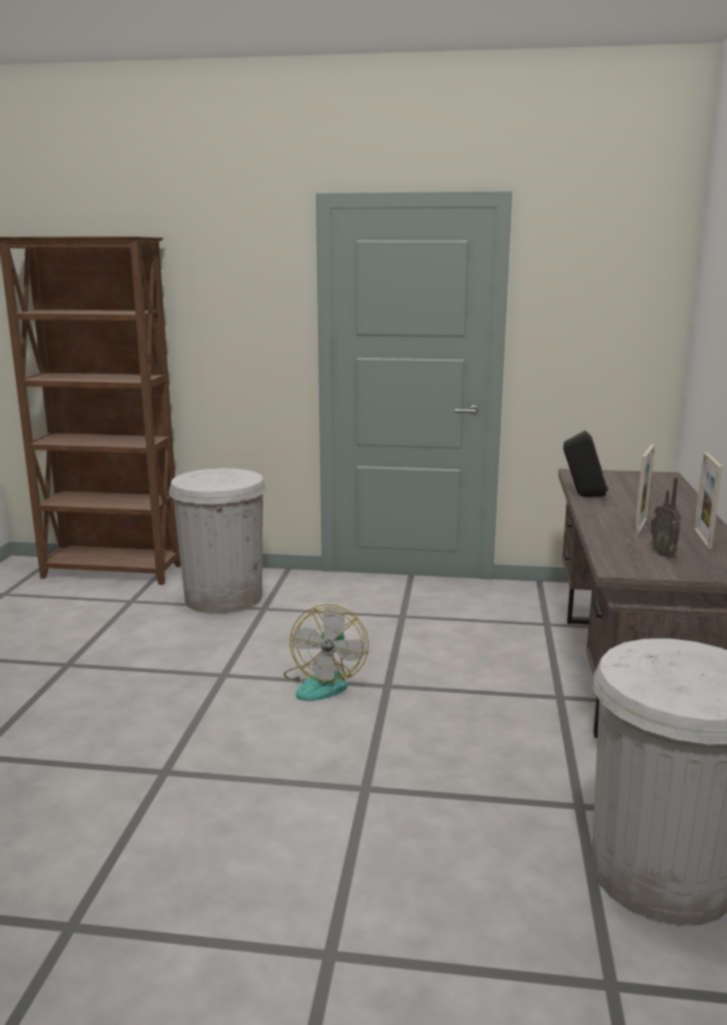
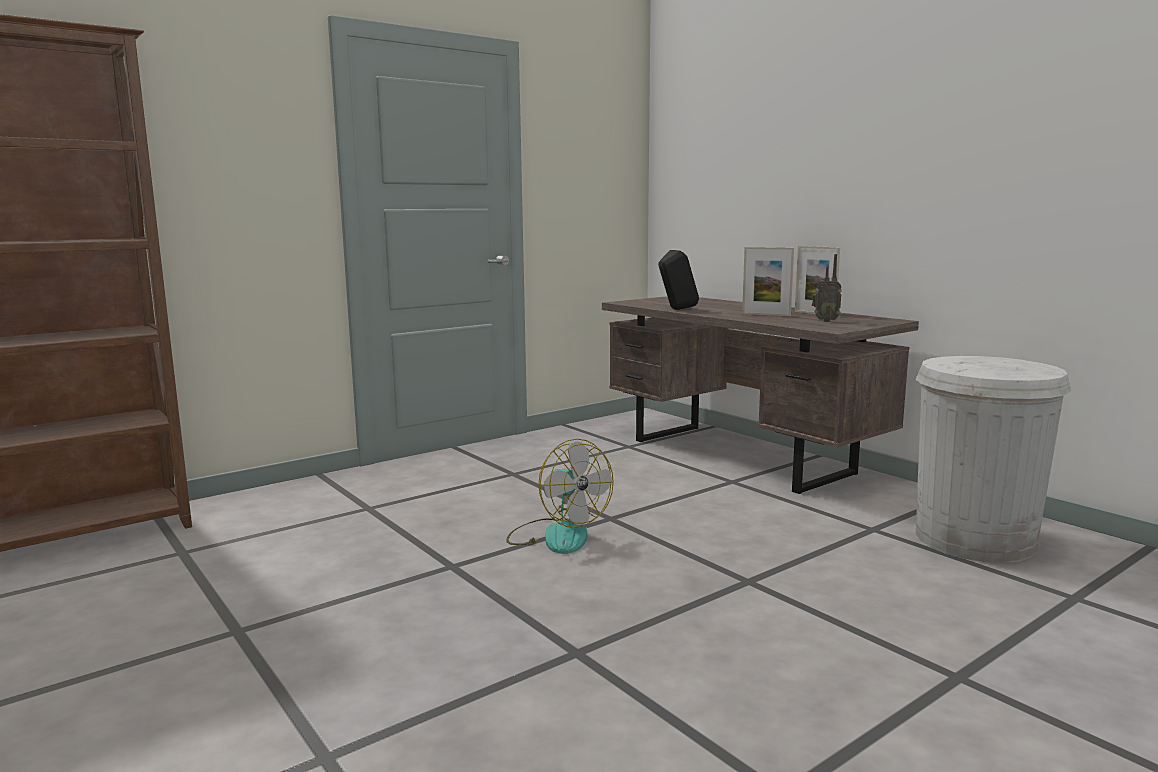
camera: 45 degrees left, 5 degrees down
white trash can [169,468,267,614] -> none
picture frame [634,444,655,535] -> picture frame turned 135 degrees clockwise [742,247,794,316]

